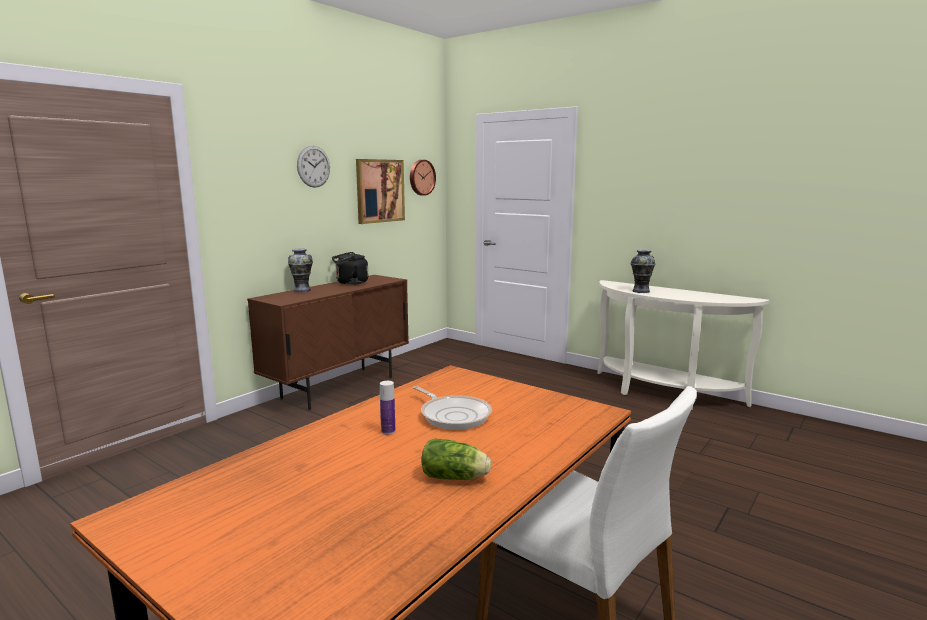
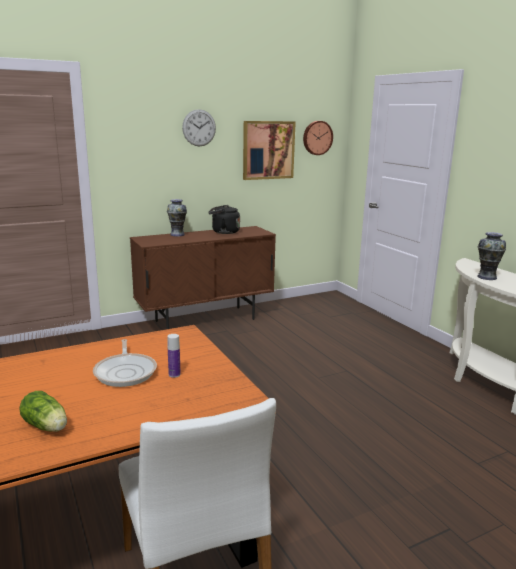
camera: 25 degrees right, 5 degrees up
bottle [380,381,395,435] -> bottle moved to [167,334,181,378]

